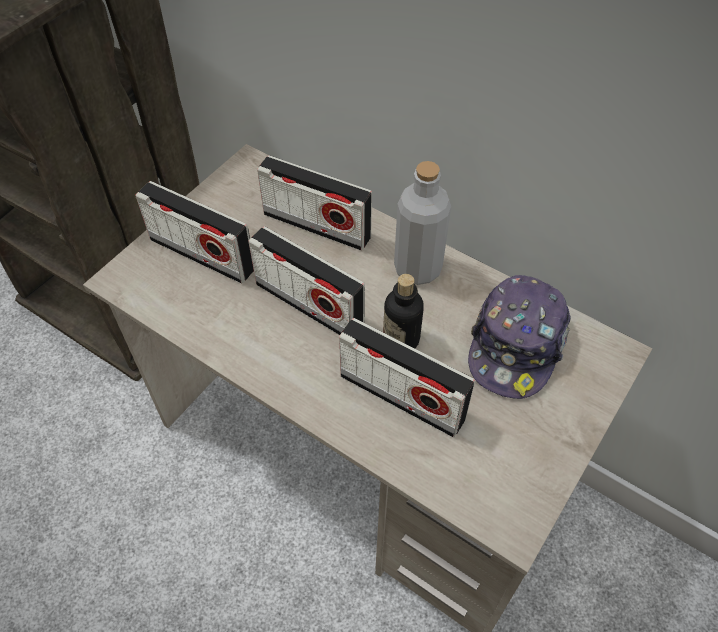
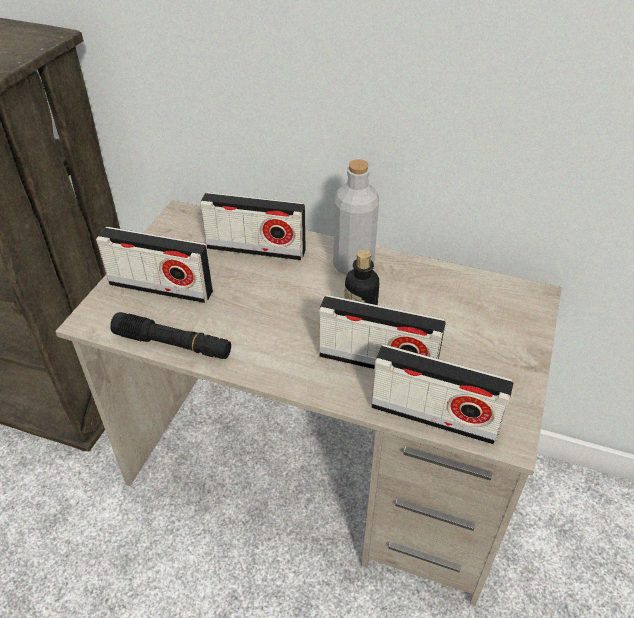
camera: 15 degrees left, 10 degrees down
radio [248,226,365,335] -> radio moved to [371,344,513,445]
cap [468,275,571,399] -> none
none -> black flashlight [110,312,231,359]

